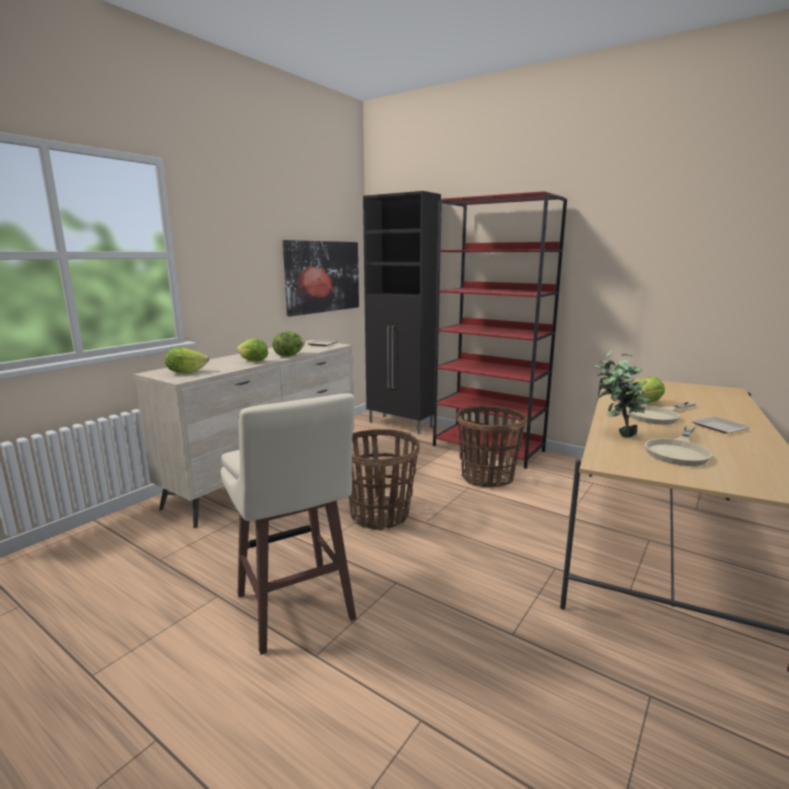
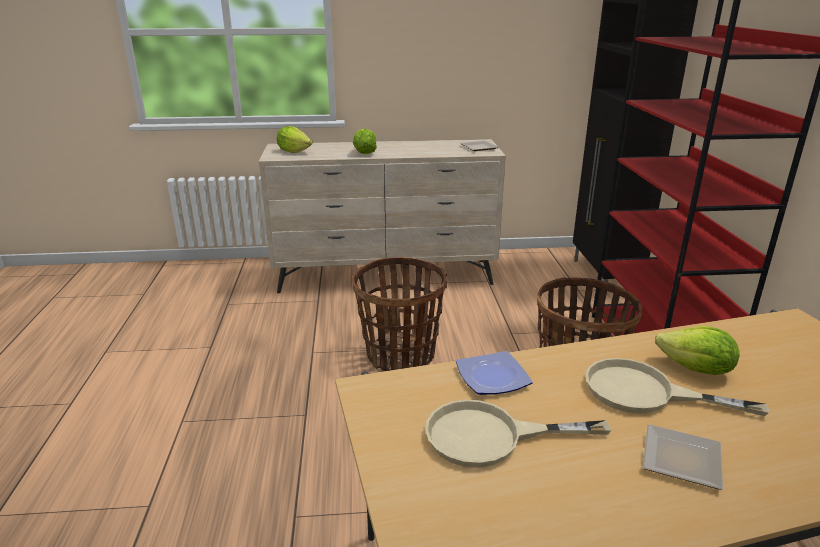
camera: 50 degrees right, 10 degrees up
beige stool [221,393,356,655] -> none
lettuce [272,332,305,356] -> none
picture [283,240,359,316] -> none
potted plant [594,350,651,437] -> plate [456,351,533,395]

